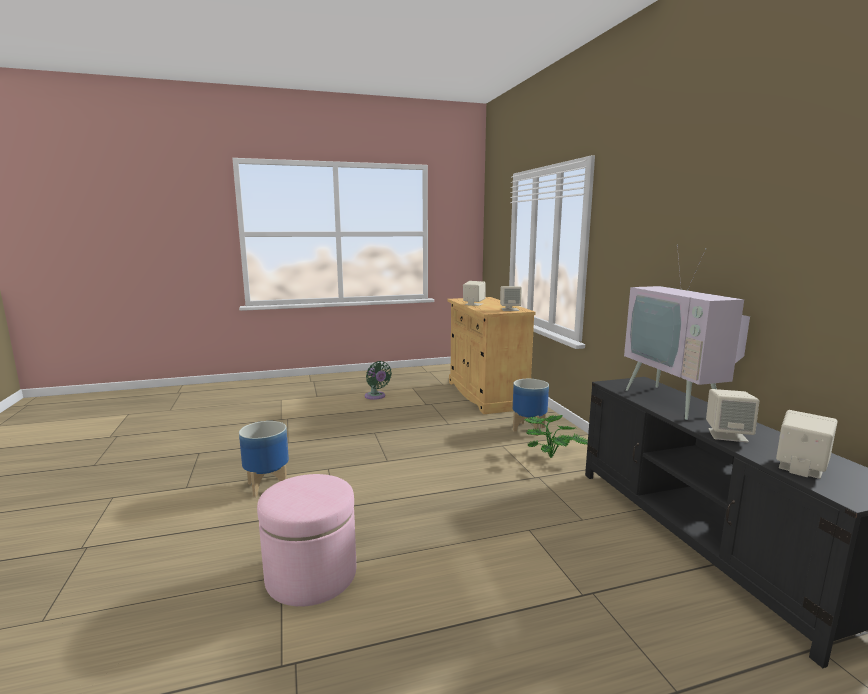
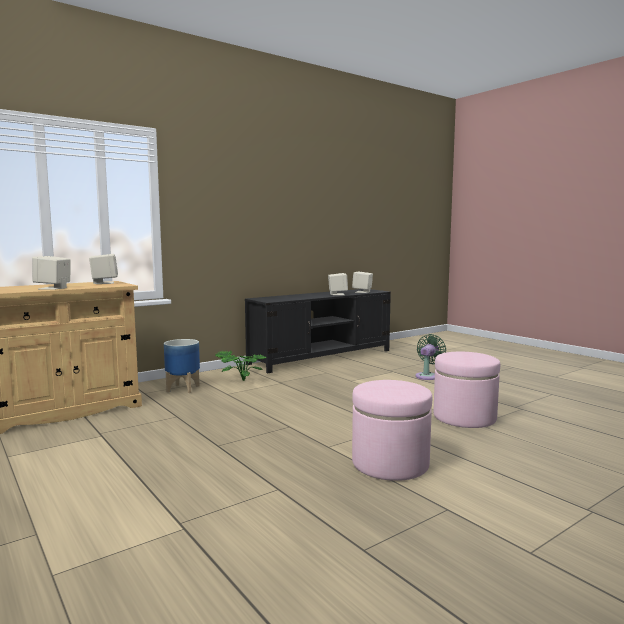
camera: 110 degrees left, 5 degrees down
planter [239,421,289,498] -> pink ottoman [352,380,432,481]
green fan [365,361,392,400] -> green fan moved to [415,334,446,380]
television [624,244,750,420] -> none

